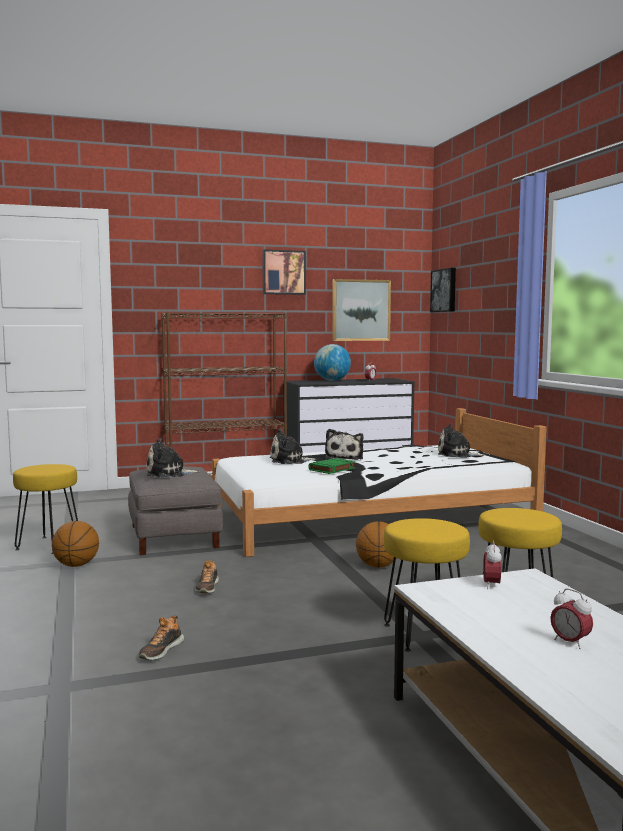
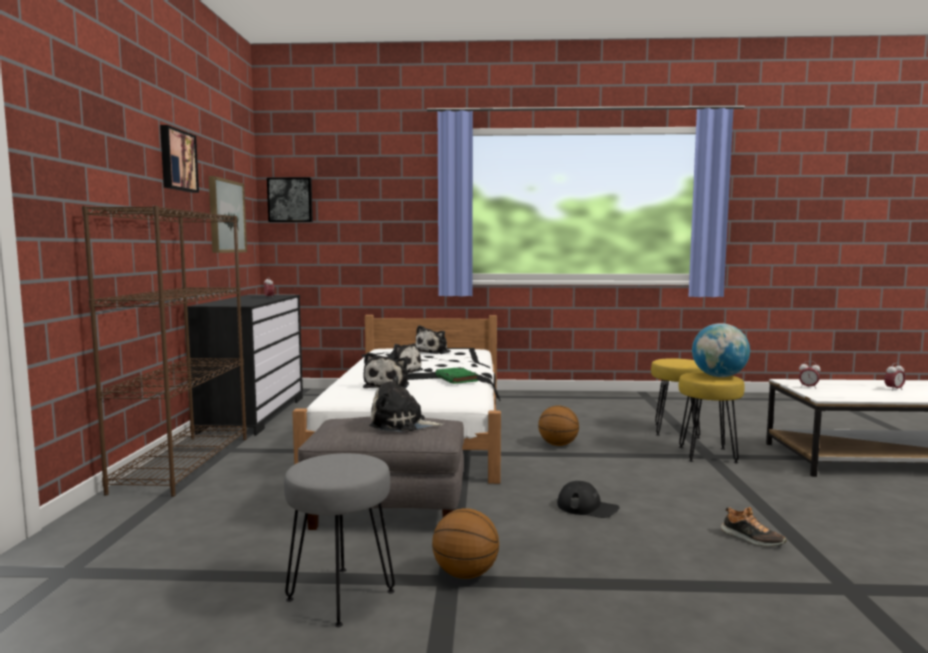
camera: 70 degrees left, 0 degrees up
yellow stool [13,464,78,554] -> grey stool [284,453,395,627]
plush toy [146,438,200,478] -> plush toy turned 90 degrees clockwise [369,375,444,432]
shoe [195,560,219,593] -> black cap [557,481,620,518]
globe [314,344,351,381] -> globe moved to [692,323,750,377]

